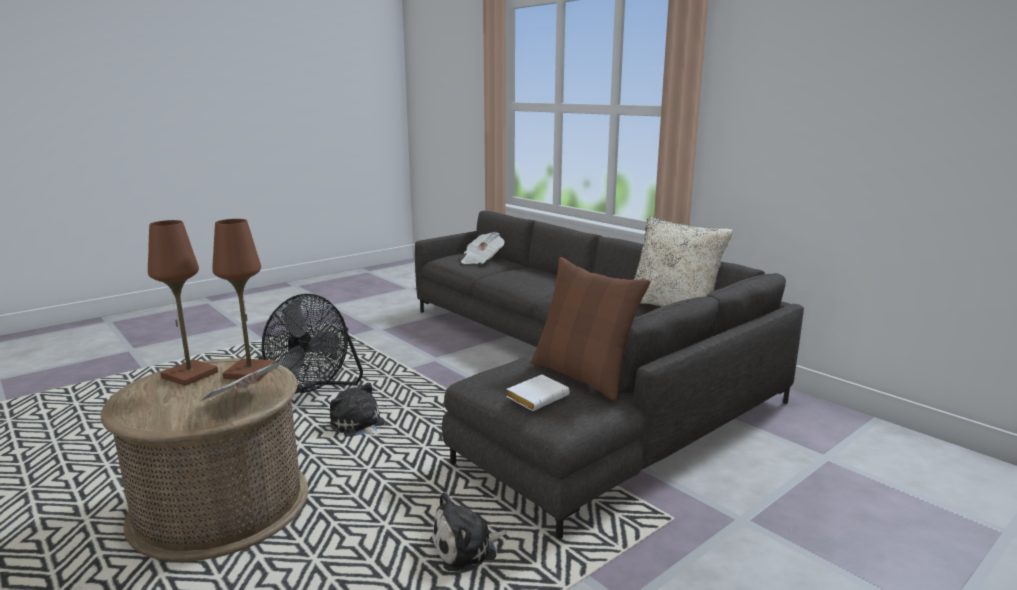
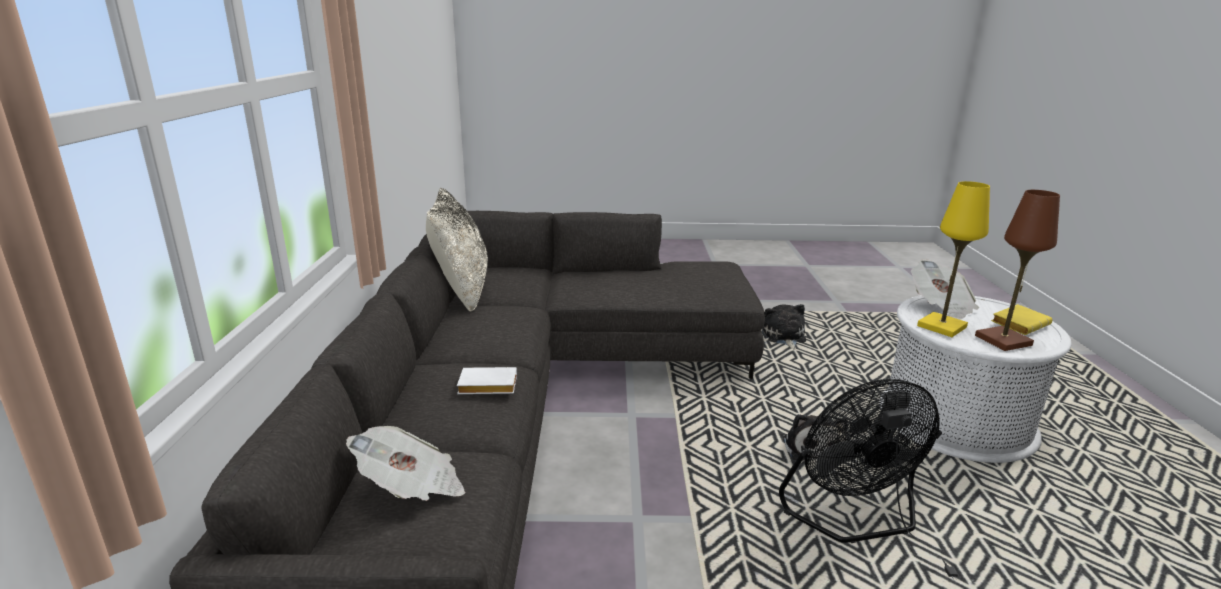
camera: 140 degrees left, 5 degrees up
brown coffee table [101,358,308,562] -> white coffee table [879,295,1071,463]
brown table lamp [212,219,276,381] -> yellow table lamp [917,181,990,337]
plush toy [430,492,507,573] -> plush toy turned 105 degrees counterclockwise [762,304,806,350]
white book [506,374,570,411] -> white book moved to [457,367,517,394]
brown pillow [531,257,650,401] -> none
none -> yellow book [991,304,1052,335]

